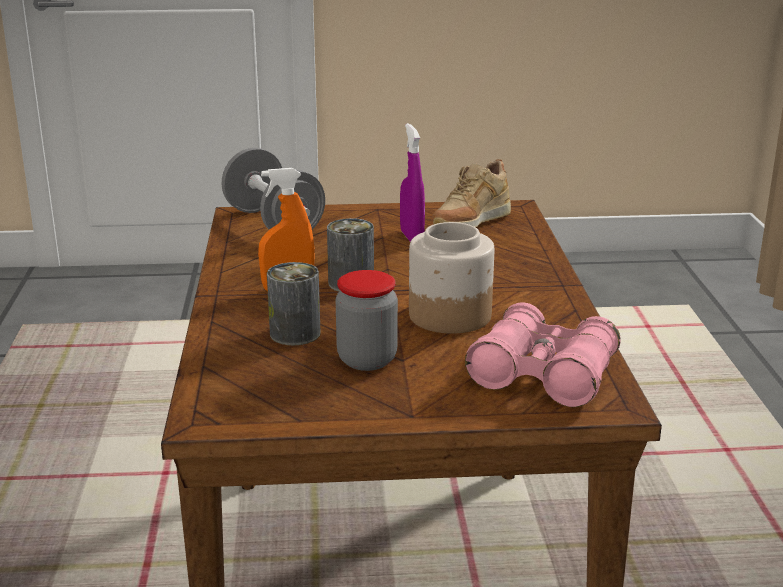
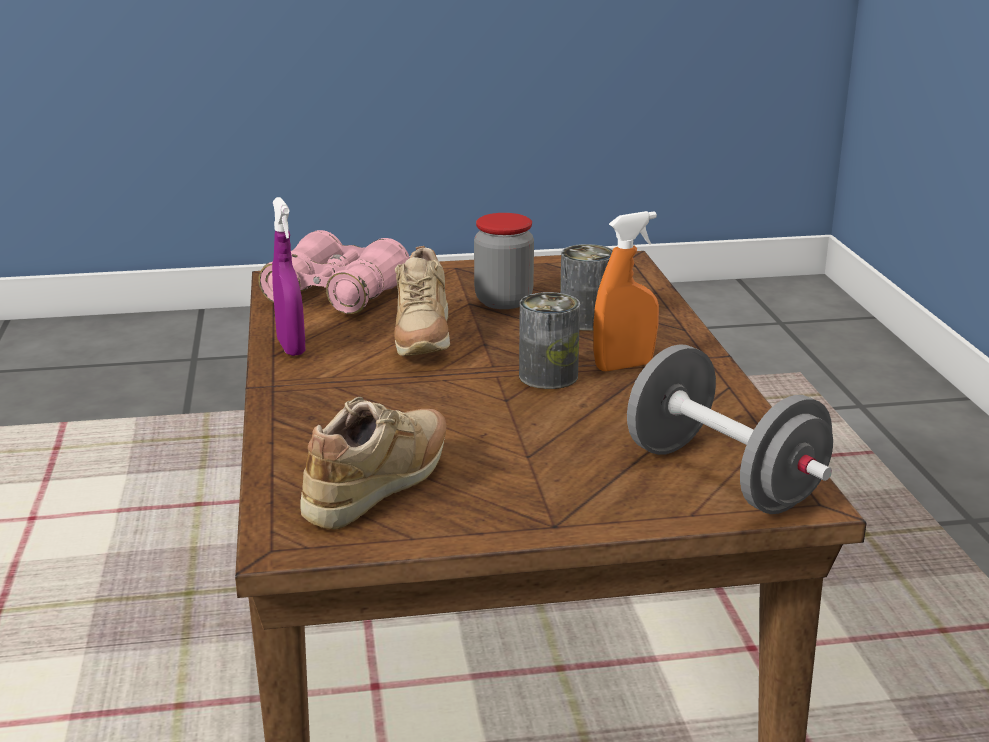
camera: 175 degrees right, 0 degrees up
purple spray bottle [400,123,425,242] -> purple spray bottle moved to [272,197,305,356]
jar [409,222,494,334] -> beige shoe [394,246,450,356]

